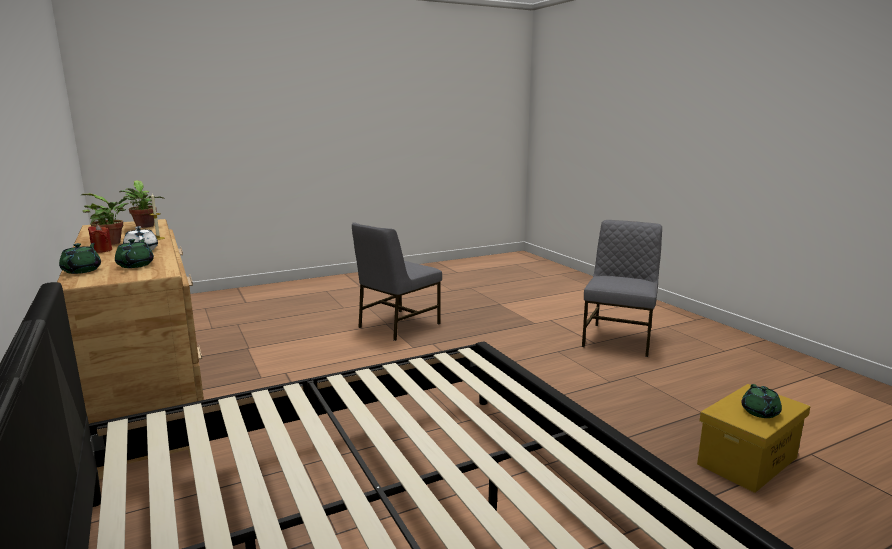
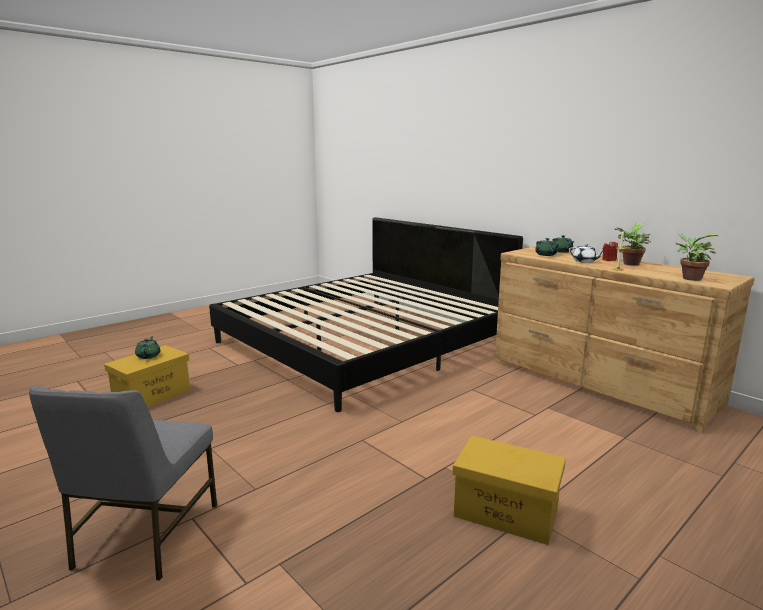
camera: 165 degrees right, 0 degrees up
grey chair [352,222,442,341] -> yellow storage box [452,436,566,545]

